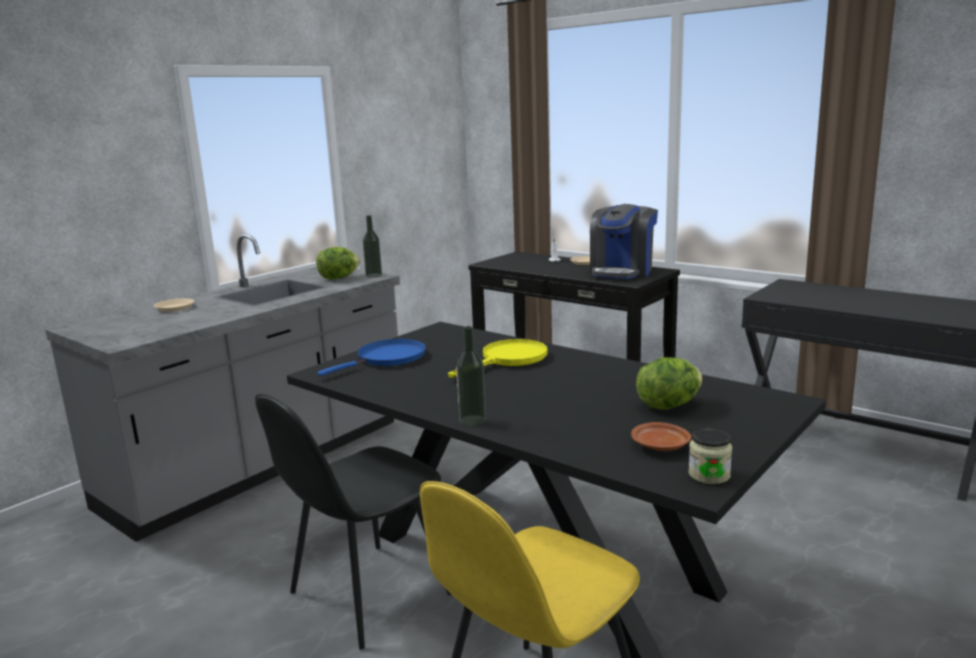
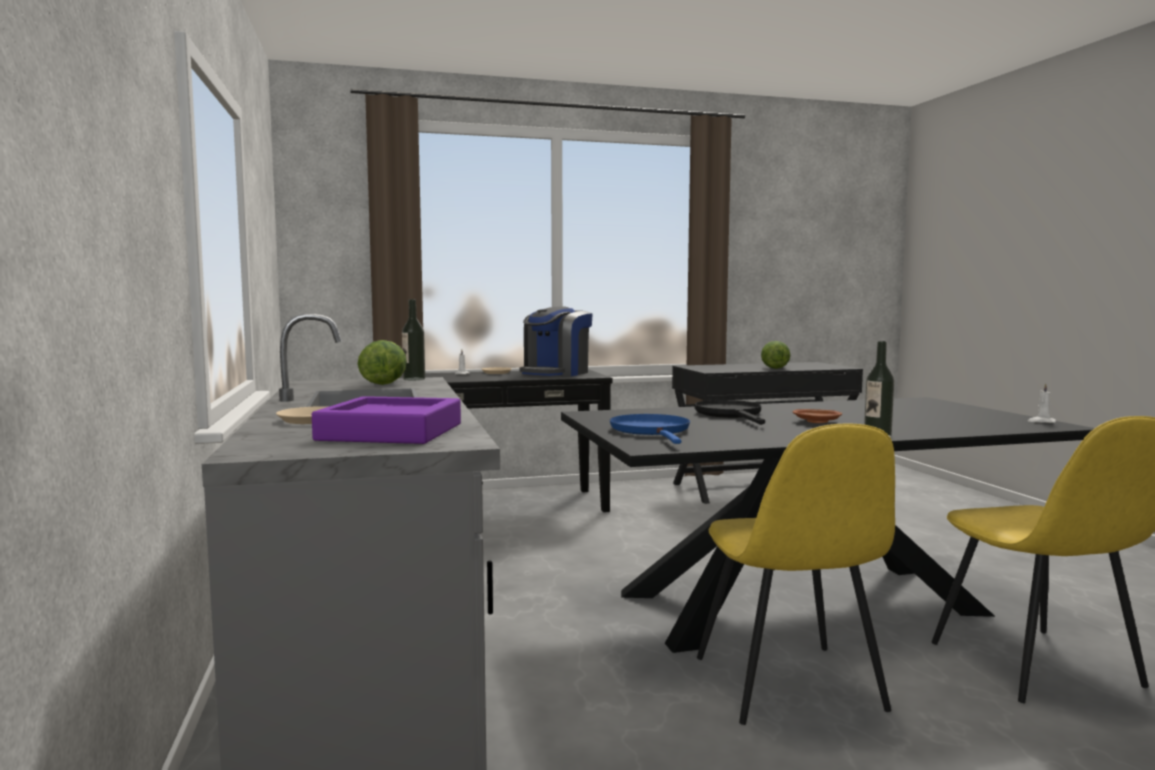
camera: 55 degrees left, 10 degrees down
black chair [255,394,451,650] -> yellow chair [697,424,895,725]
yellow frying pan [448,339,548,378] -> black frying pan [695,400,765,425]
coffee machine [590,204,658,279] -> coffee machine turned 60 degrees clockwise [520,306,593,376]
brown plate [631,422,691,451] -> brown plate moved to [793,409,842,423]
lettuce [636,357,702,410] -> lettuce moved to [761,341,791,369]
jar [688,428,732,484] -> white candle [1028,383,1056,423]
none -> purple tray [312,396,461,444]

